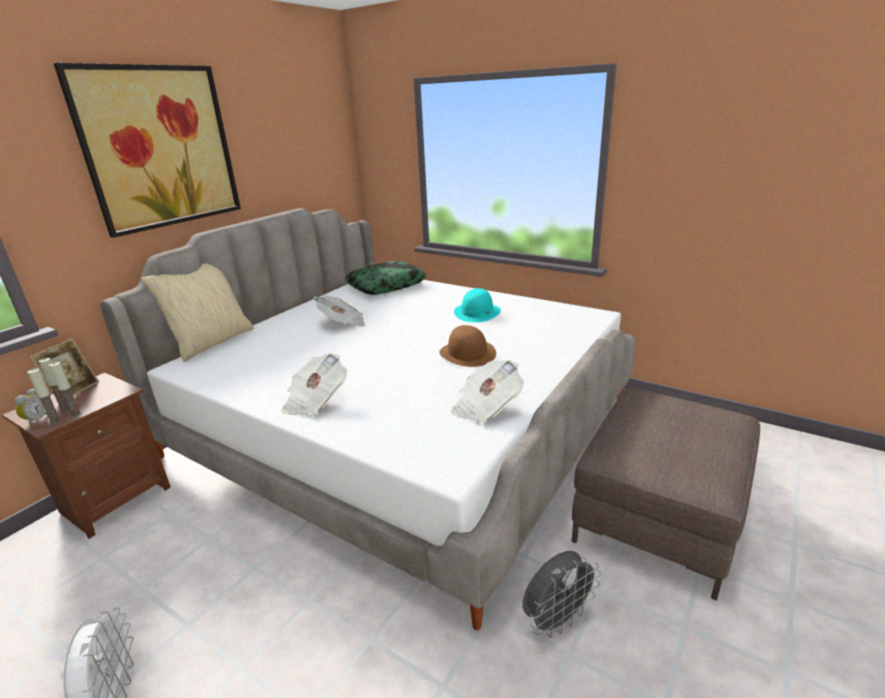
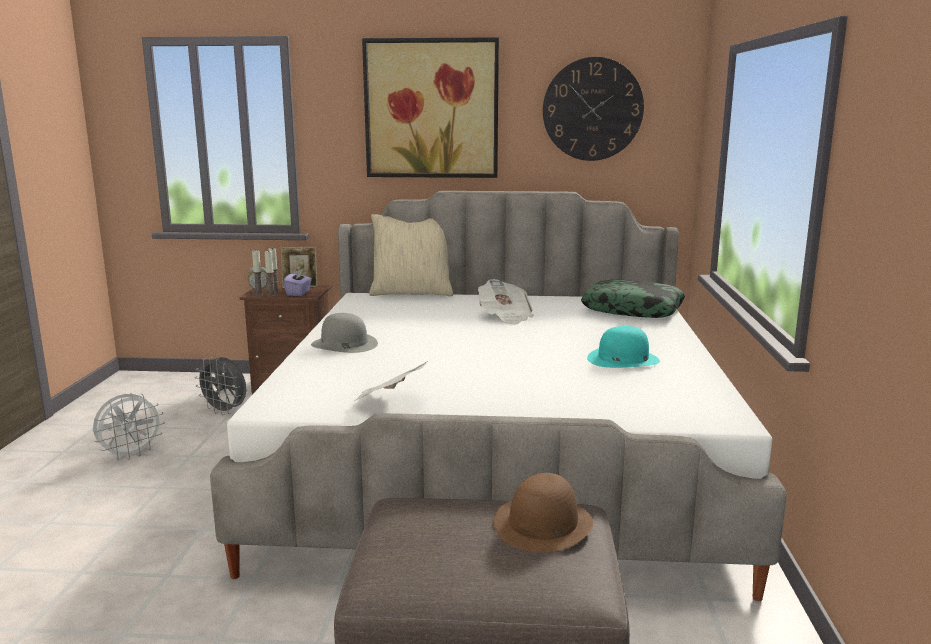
camera: 60 degrees right, 10 degrees down
newspaper [281,353,347,416] -> grey hat [311,313,378,353]
brown hat [439,325,496,367] -> brown hat moved to [494,473,593,553]
grey fan [523,551,601,638] -> grey fan moved to [195,357,246,415]
none -> purple tissue box [283,269,312,296]
none -> wall clock [543,57,644,161]

